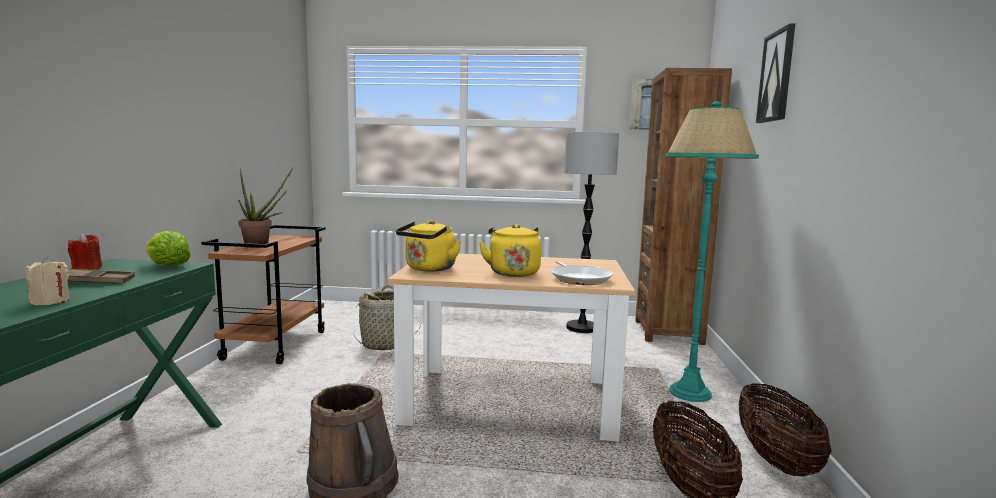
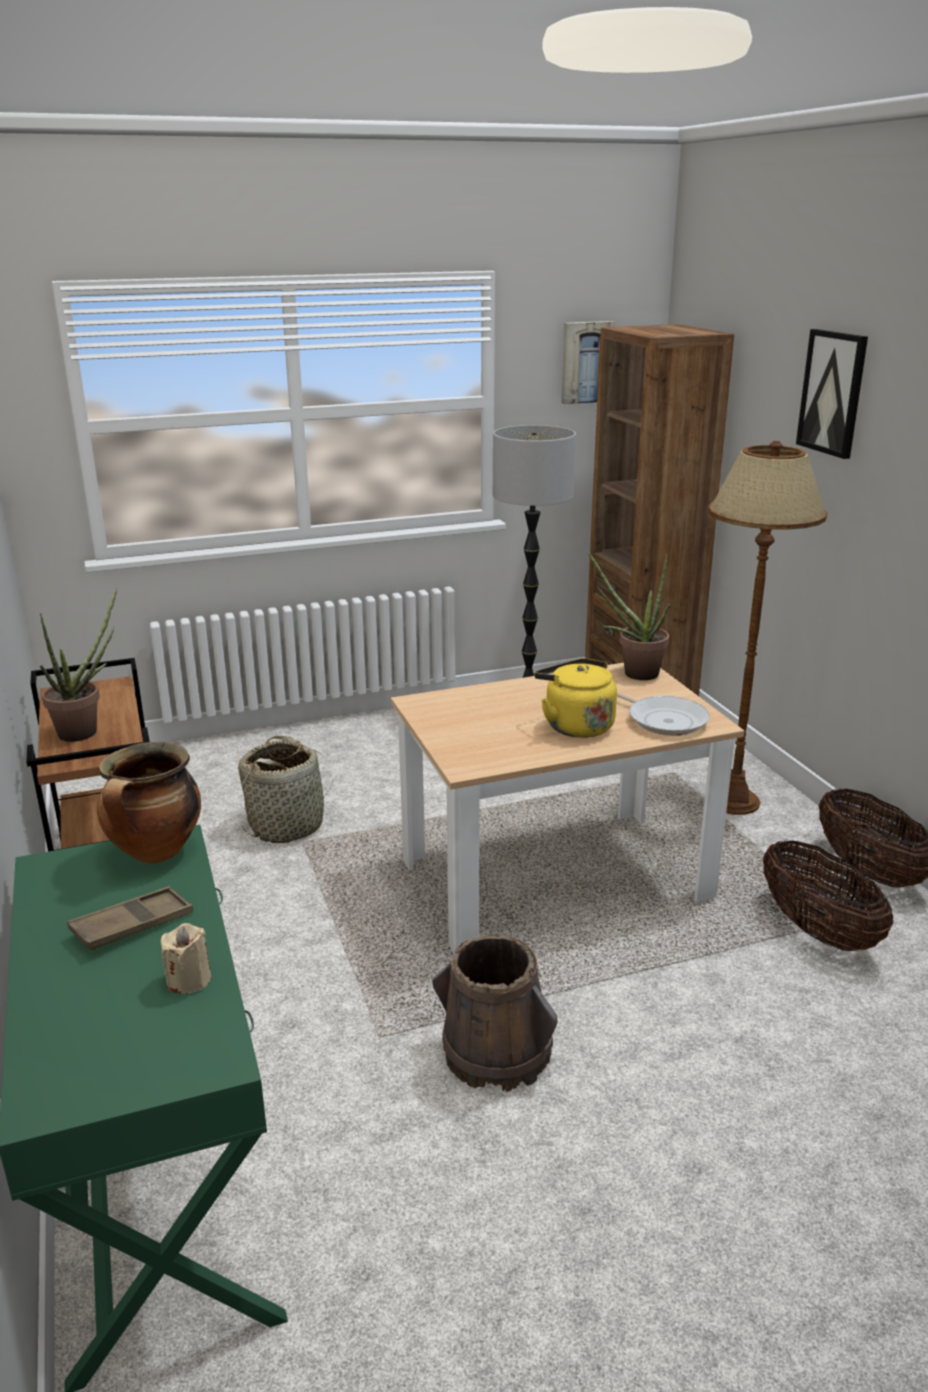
camera: 25 degrees left, 15 degrees up
red candle [68,234,102,270] -> none
lettuce [146,231,191,267] -> cooking pot [97,742,201,863]
yellow kettle [396,220,461,271] -> none
turquoise floor lamp [666,101,759,402] -> brown floor lamp [708,441,827,815]
none -> potted plant [588,552,670,680]

